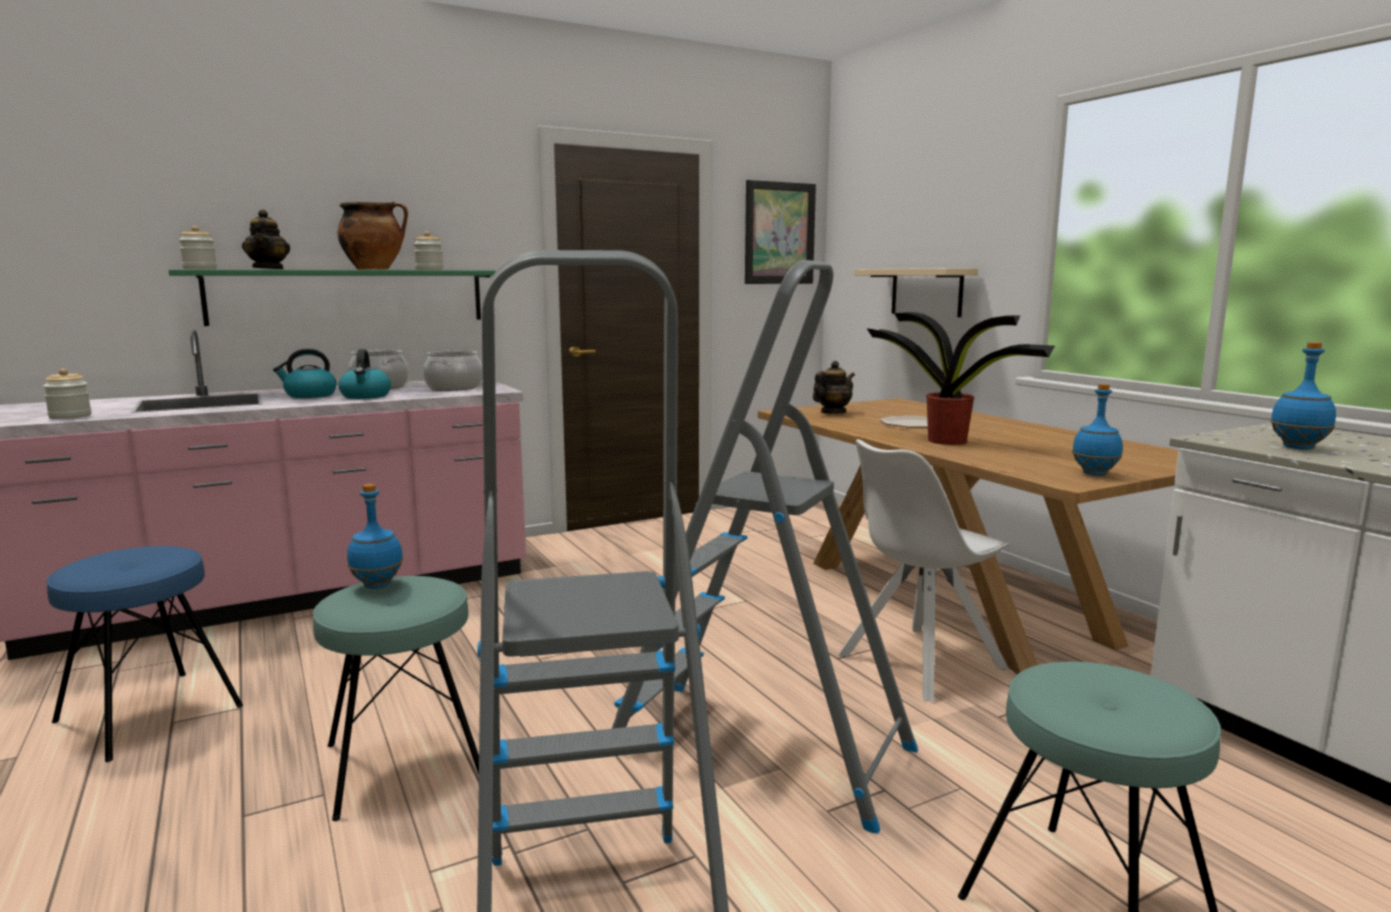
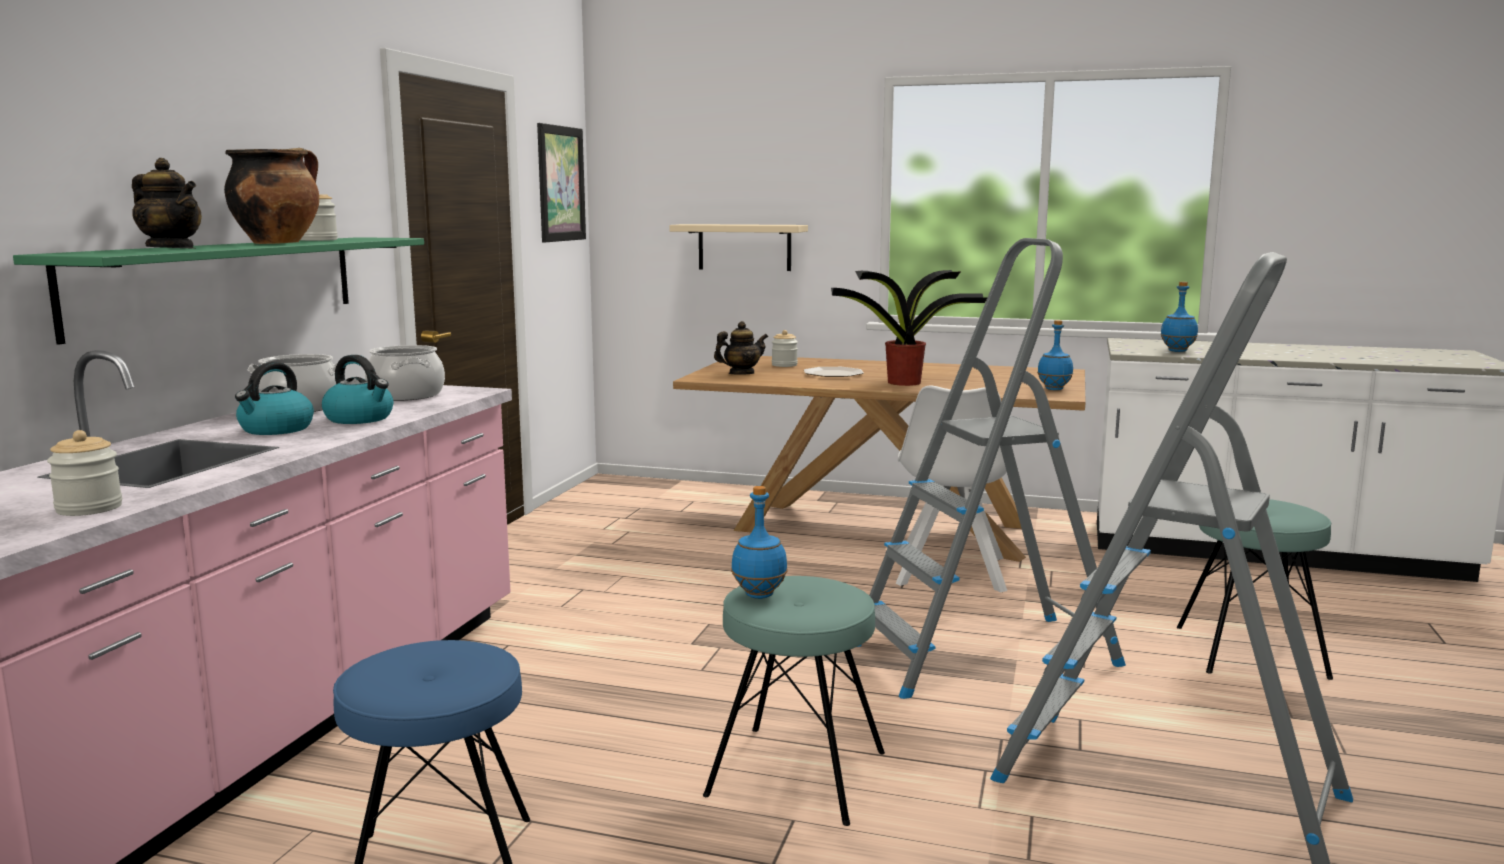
camera: 45 degrees left, 0 degrees up
jar [179,226,217,269] -> jar moved to [772,330,798,367]
teapot [813,361,855,414] -> teapot turned 60 degrees clockwise [714,321,768,375]

